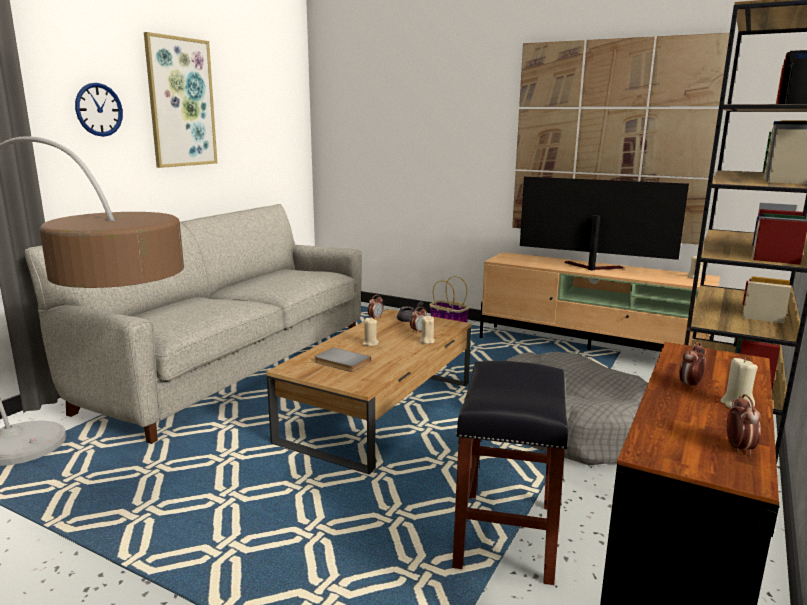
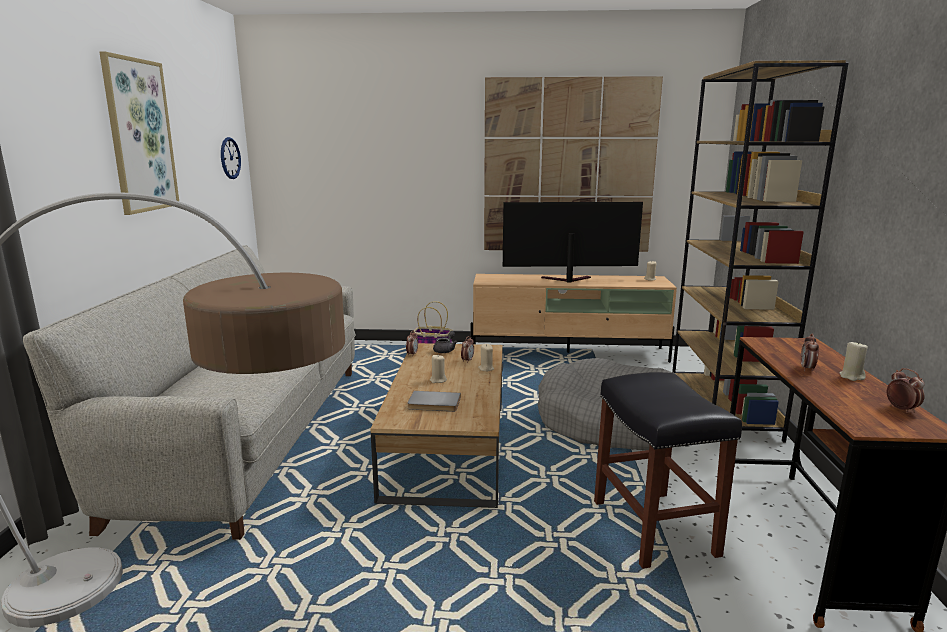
camera: 25 degrees left, 0 degrees up
wall clock [75,83,123,137] -> wall clock moved to [221,137,241,179]

